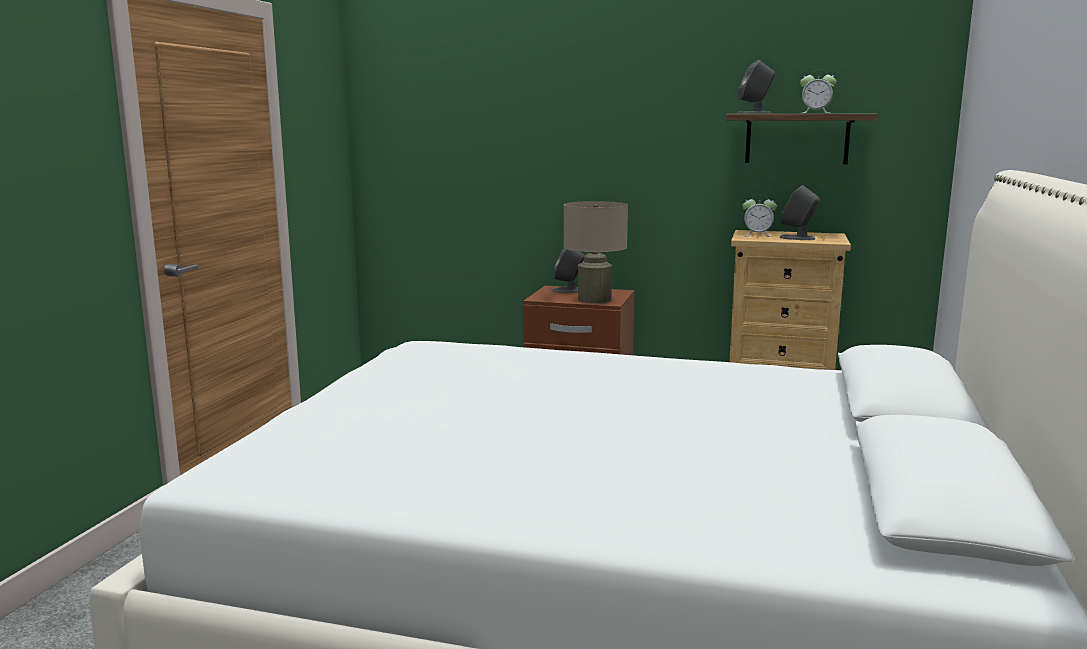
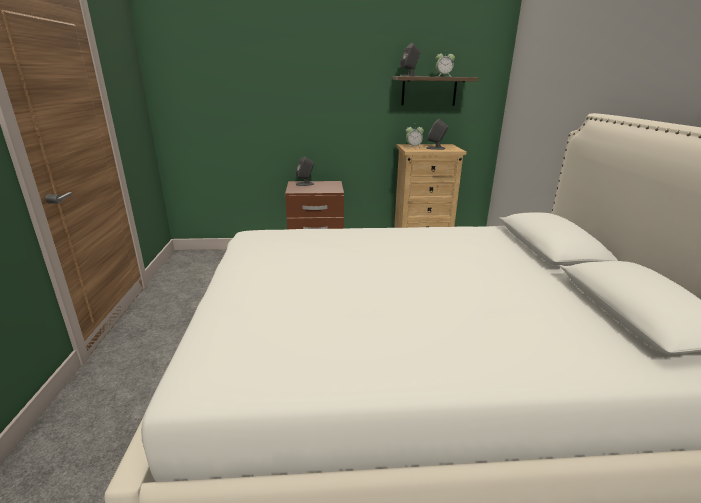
camera: 20 degrees left, 10 degrees up
beige table lamp [563,201,628,303] -> none

